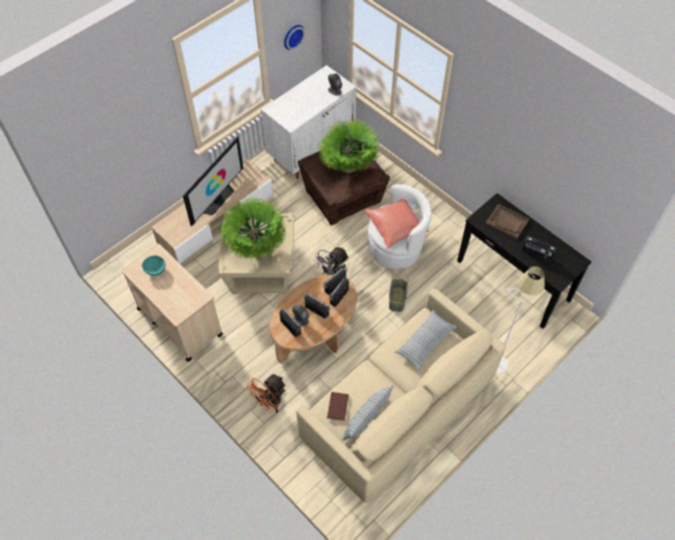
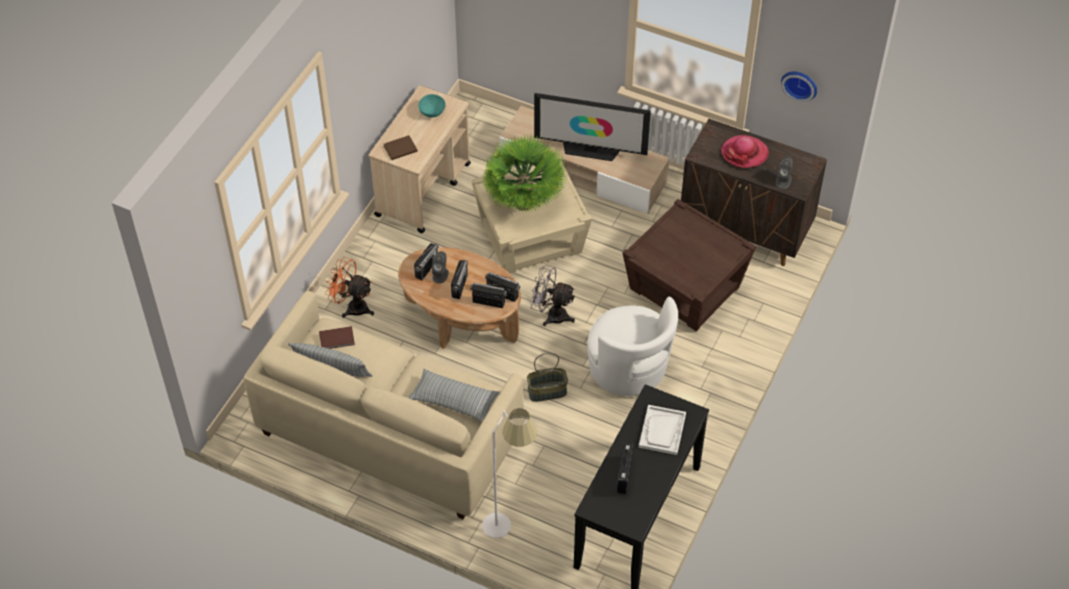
camera: 70 degrees right, 5 degrees down
white cabinet [261,65,356,179] -> brown cabinet [681,119,827,266]
potted plant [317,118,380,173] -> none
red pillow [364,199,429,249] -> none
brown tray [486,204,529,239] -> white tray [639,405,686,455]
none -> brown book [384,135,417,160]
none -> hat [721,135,769,168]

